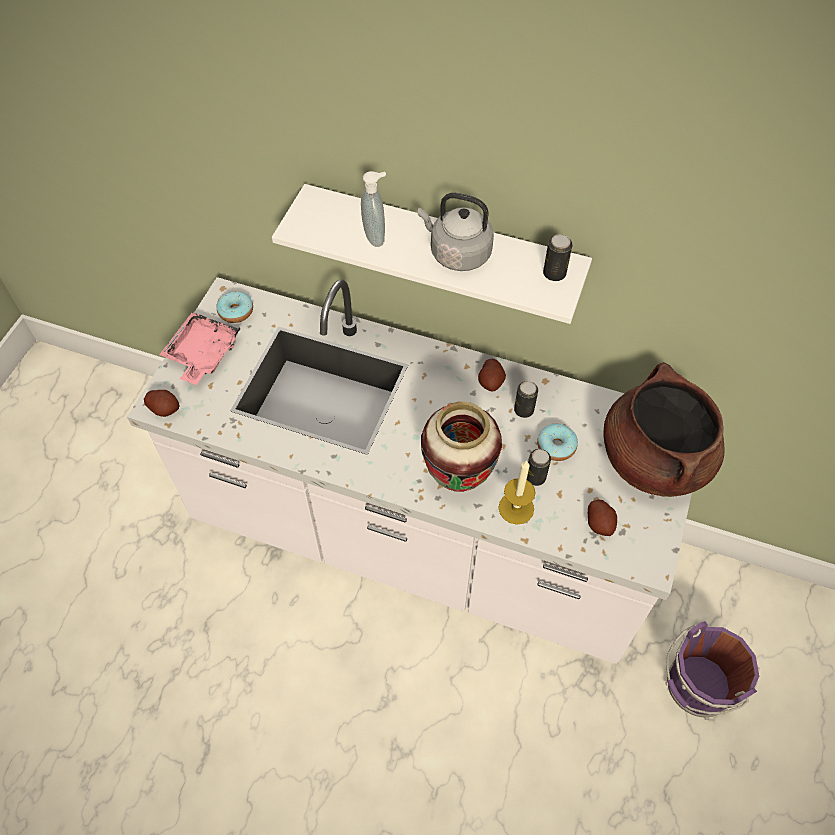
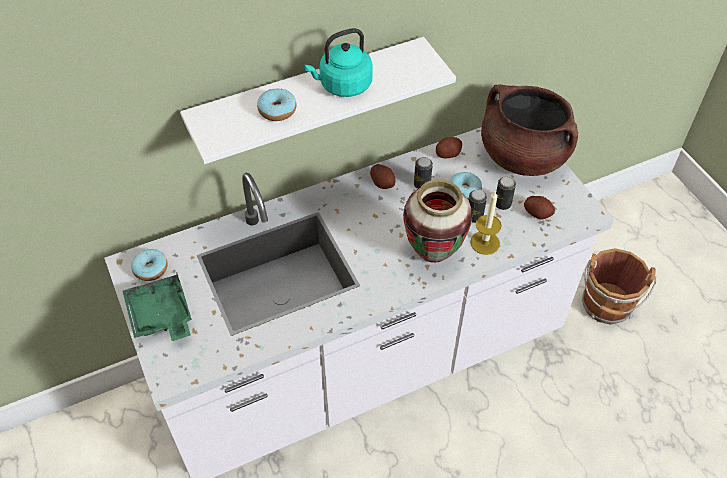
camera: 45 degrees left, 5 degrees down
potato [144,390,179,417] -> potato moved to [436,137,462,158]
pink tray [159,312,240,385] -> green tray [123,272,192,341]
soap dispenser [361,171,386,247] -> donut [257,88,297,121]
grey kettle [418,193,494,271] -> turquoise kettle [304,28,373,97]
can [543,234,572,281] -> can moved to [496,176,516,210]
purple bucket [665,621,760,720] -> brown bucket [582,248,657,325]

